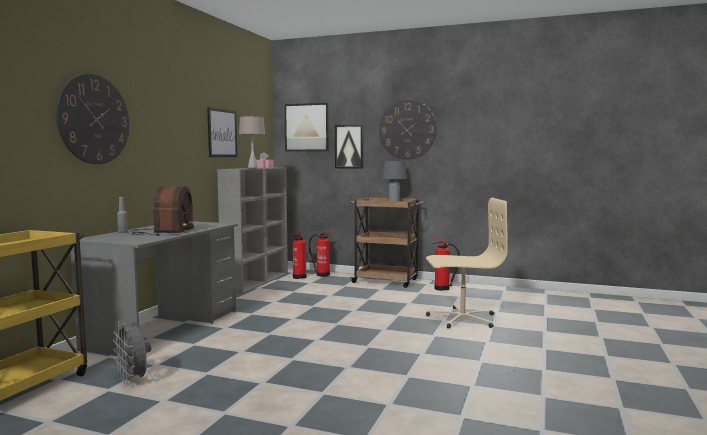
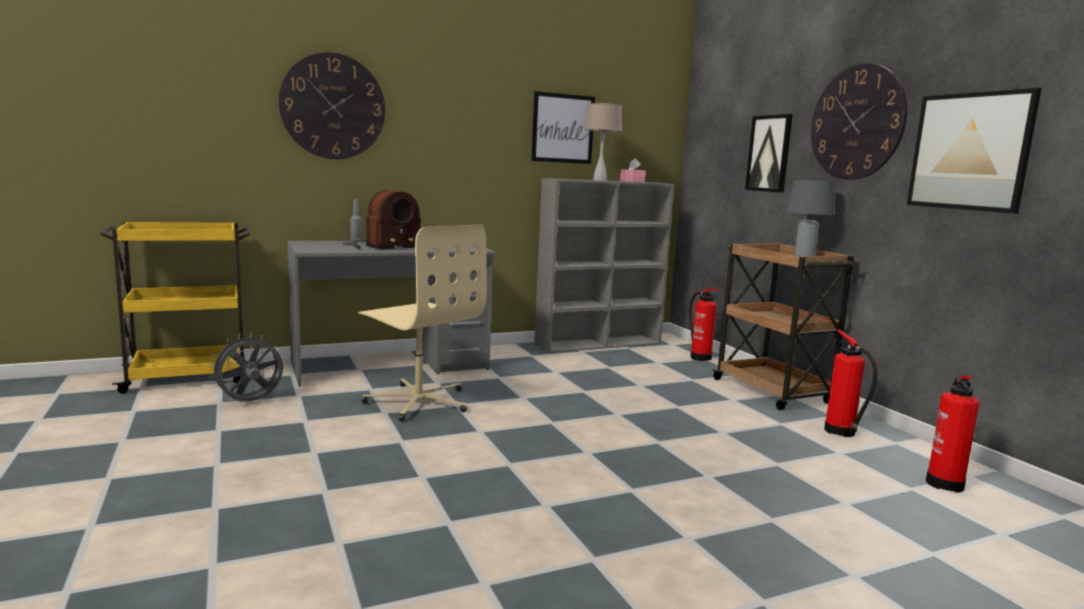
camera: 45 degrees right, 5 degrees up
grey fan [113,321,151,384] -> grey fan turned 45 degrees clockwise [209,333,283,402]
picture [284,103,329,152] -> picture moved to [907,88,1042,214]
fire extinguisher [293,231,306,279] -> fire extinguisher moved to [926,376,979,493]
beige office chair [426,198,508,329] -> beige office chair moved to [357,225,487,421]

